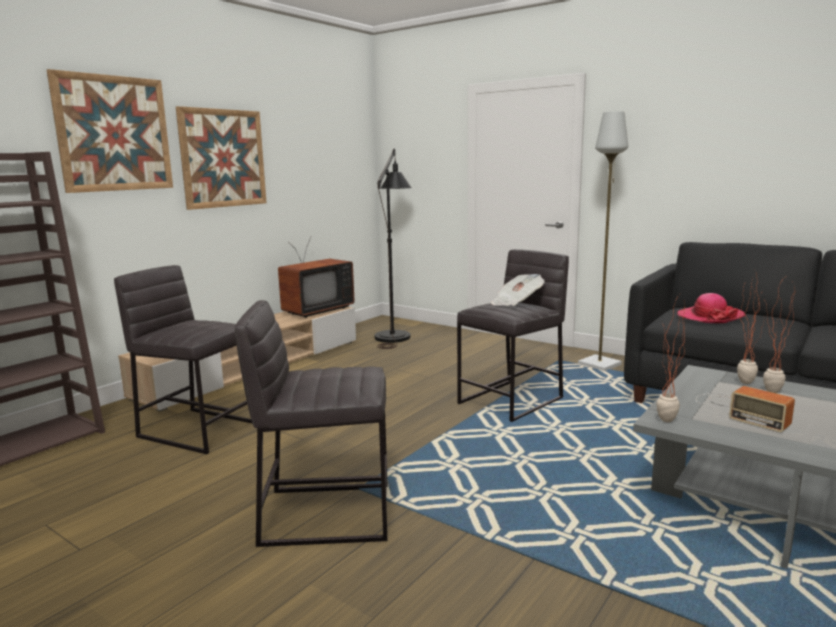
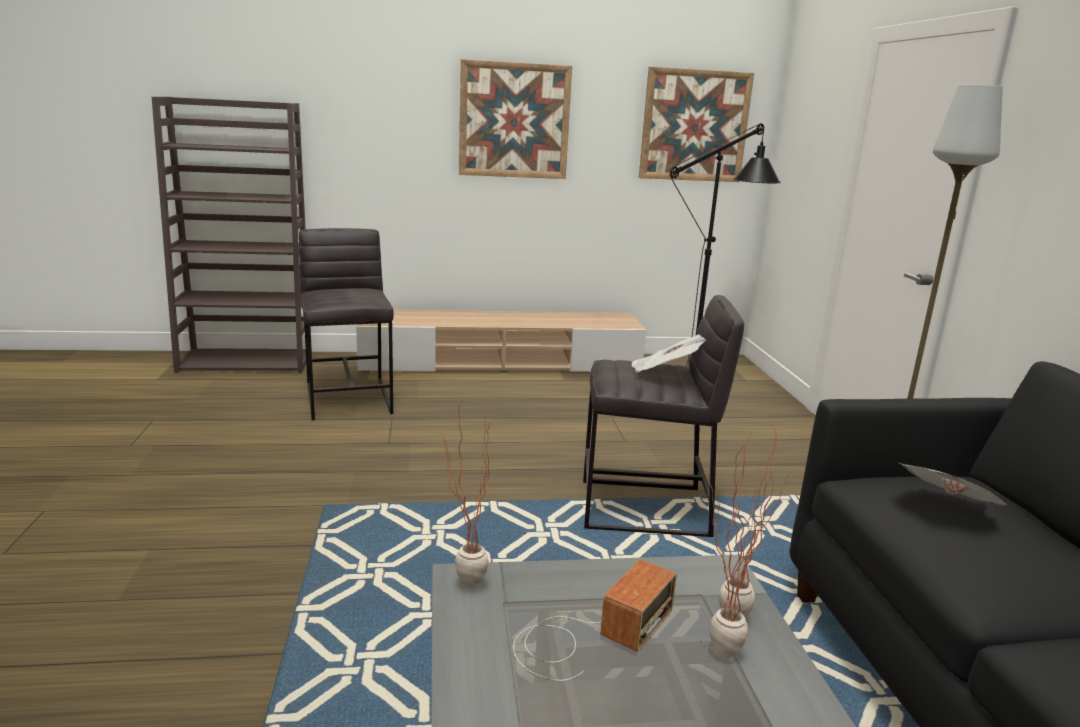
camera: 45 degrees right, 5 degrees up
picture [47,69,173,193] -> picture moved to [639,67,754,182]
grey stool [235,300,388,547] -> none
television [278,237,355,318] -> none
hat [677,293,745,323] -> newspaper [899,463,1008,506]
radio [696,386,795,432] -> radio turned 150 degrees counterclockwise [513,559,677,681]

